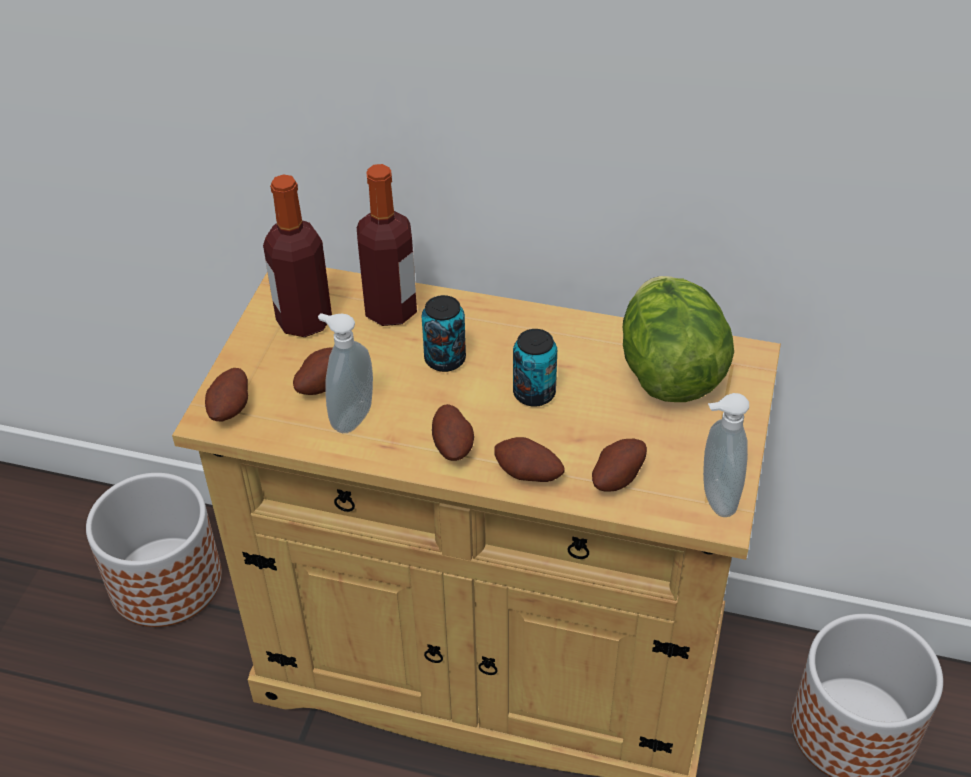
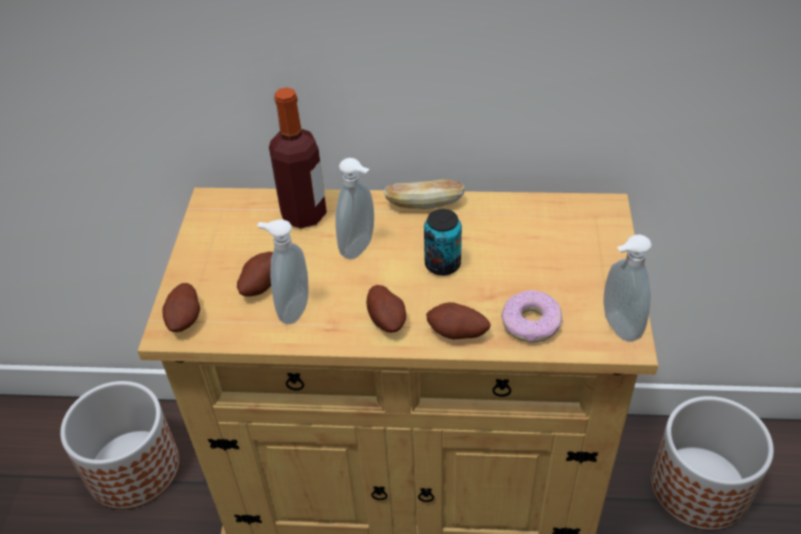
camera: 10 degrees left, 0 degrees up
bottle [263,174,332,337] -> none
can [422,295,466,372] -> soap dispenser [335,158,374,259]
potato [592,439,647,492] -> donut [501,290,563,342]
lettuce [623,276,734,402] -> none
none -> bread [384,179,465,209]

